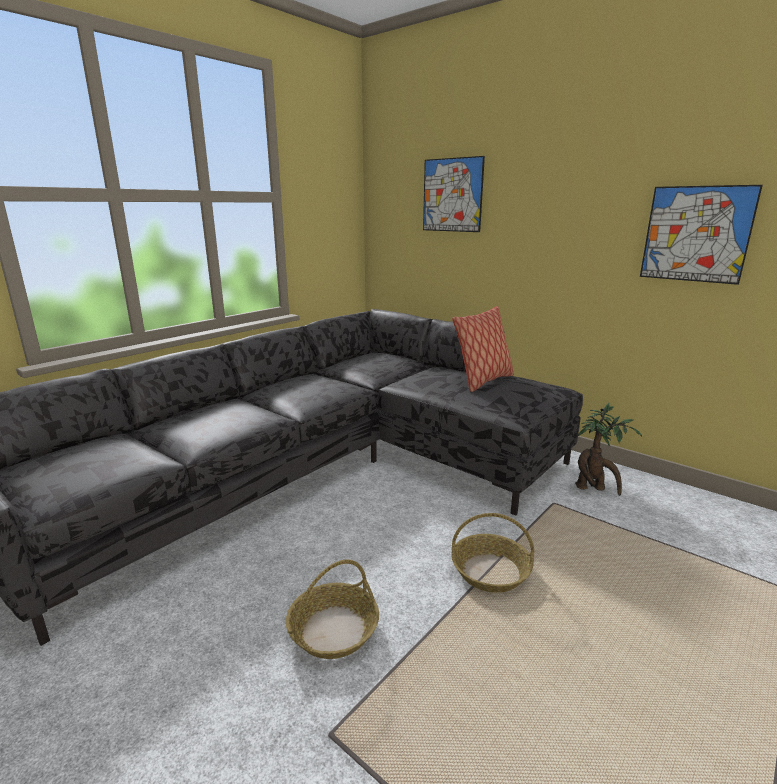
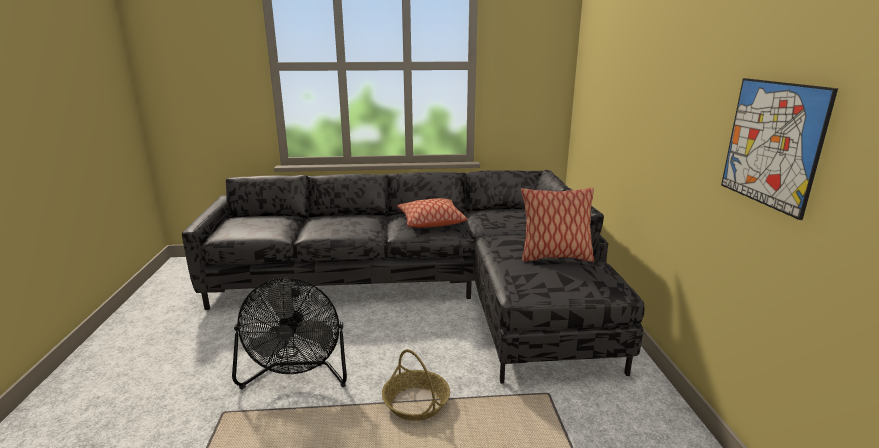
camera: 45 degrees right, 0 degrees up
basket [286,559,379,659] -> black fan [232,278,347,390]
picture [423,156,485,232] -> none
potted plant [575,403,642,496] -> none
none -> pillow [397,198,468,228]

